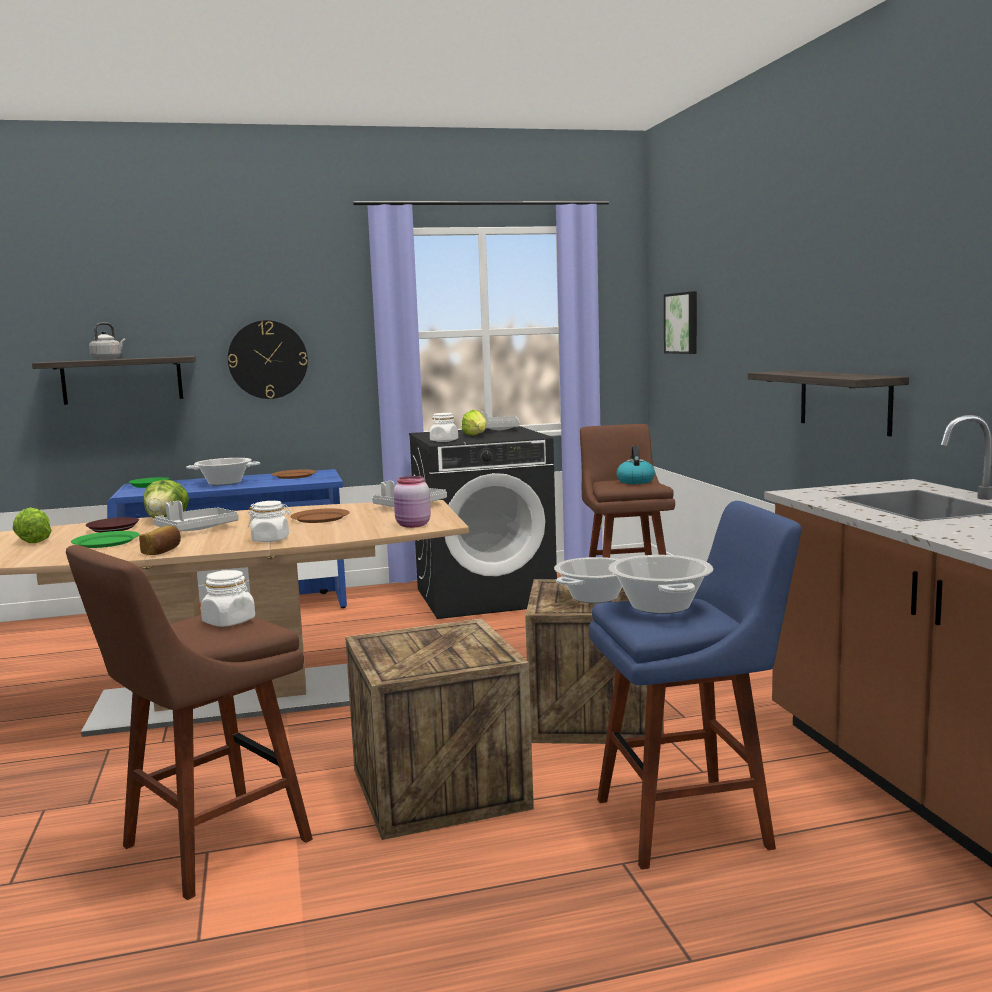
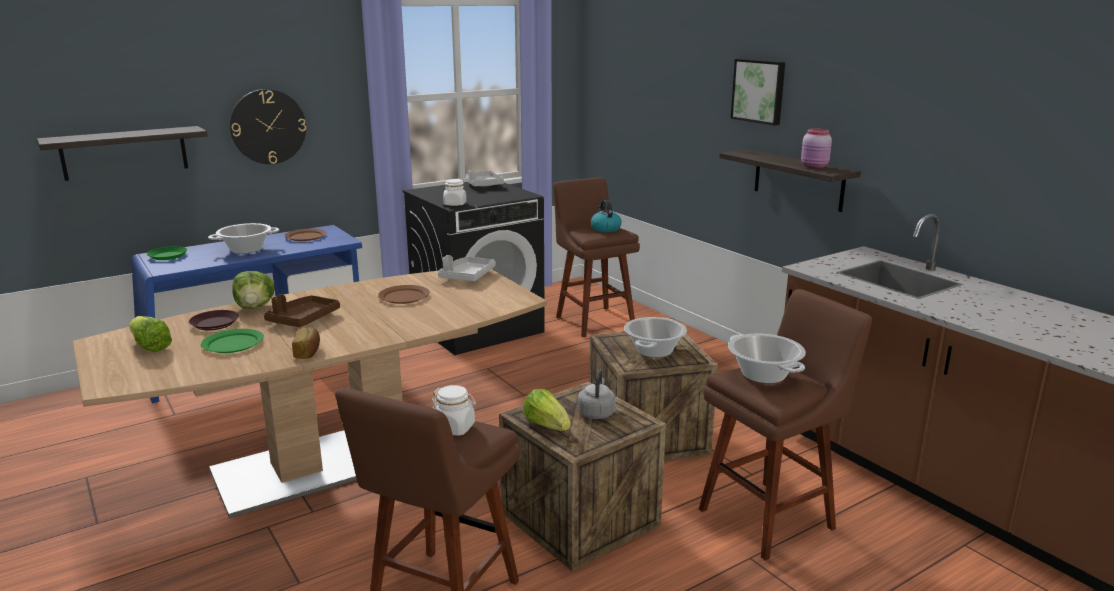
camera: 20 degrees left, 10 degrees up
grey kettle [89,323,126,360] -> grey kettle moved to [578,369,616,419]
grey tray [154,501,239,532] -> brown tray [264,294,340,327]
white jar [248,501,291,542] -> none
pink jar [394,476,431,528] -> pink jar moved to [801,128,832,169]
lettuce [462,410,487,435] -> lettuce moved to [523,389,571,431]
blue stool [589,501,801,870] -> brown stool [699,289,873,561]
picture [664,291,697,354] -> picture moved to [731,59,785,126]

